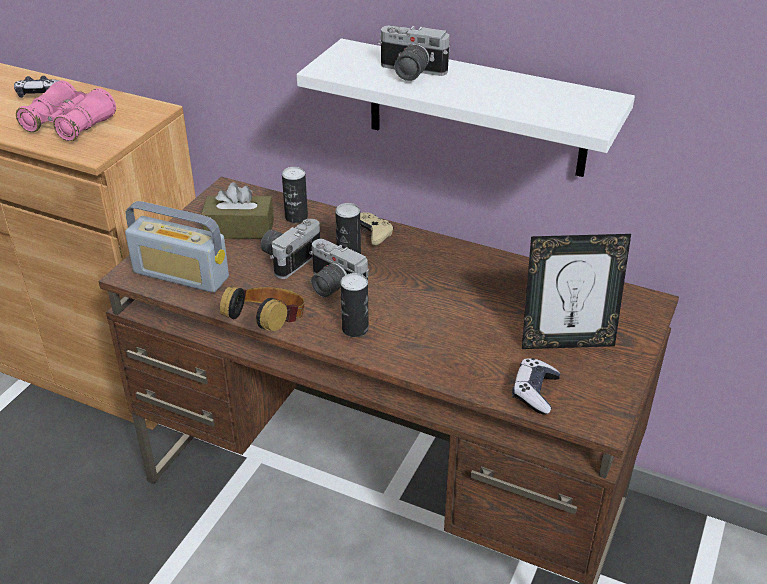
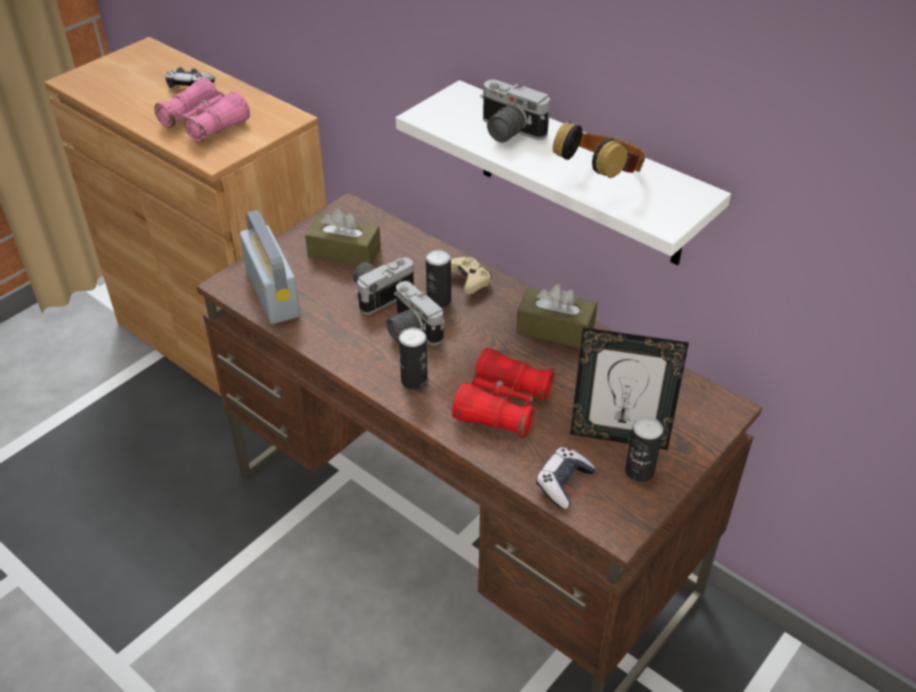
camera: 15 degrees right, 5 degrees up
radio [125,201,229,293] -> radio turned 150 degrees counterclockwise [240,210,300,324]
headphones [220,286,305,332] -> headphones moved to [553,121,646,178]
can [282,167,308,223] -> can moved to [625,416,663,482]
none -> red binoculars [452,348,555,438]
none -> brown tissue box [516,284,597,348]

